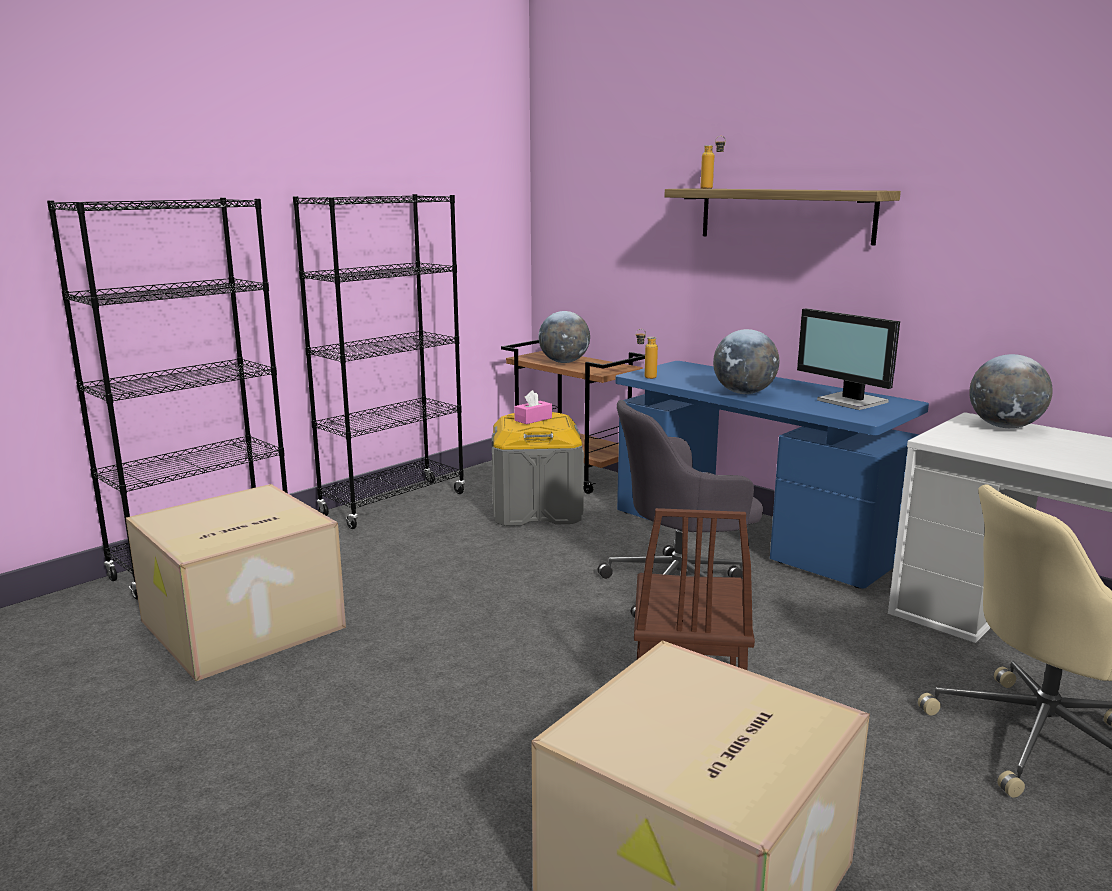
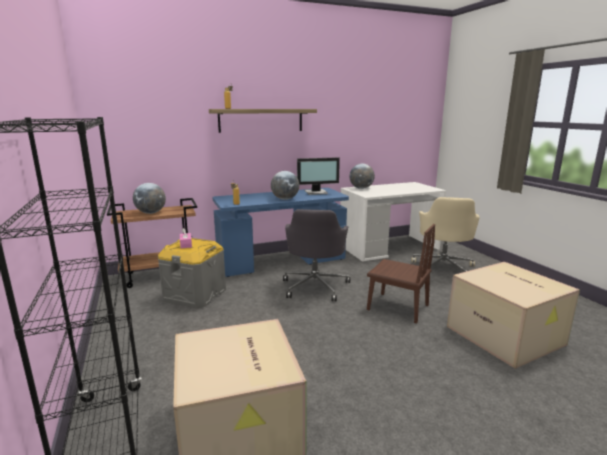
camera: 65 degrees left, 0 degrees up
black bookcase [293,194,465,529] -> none

